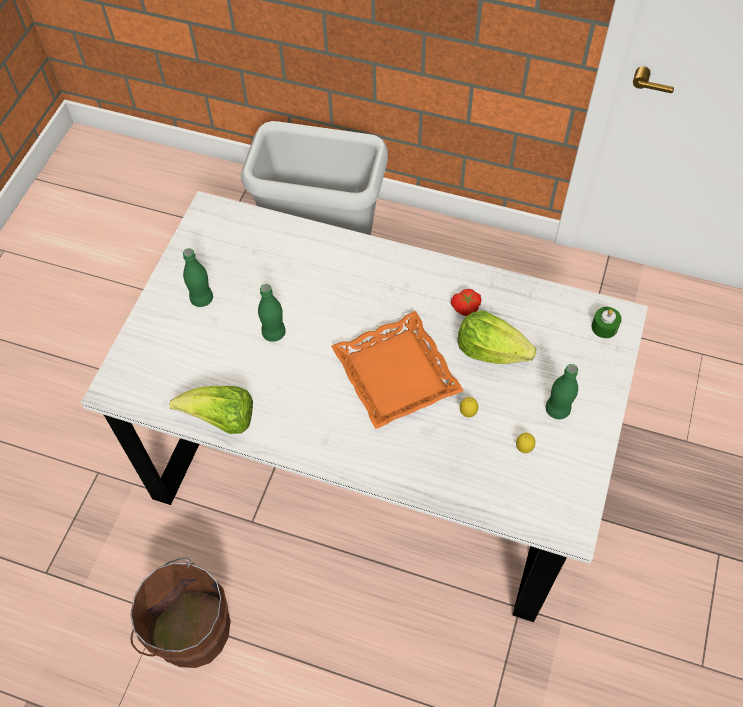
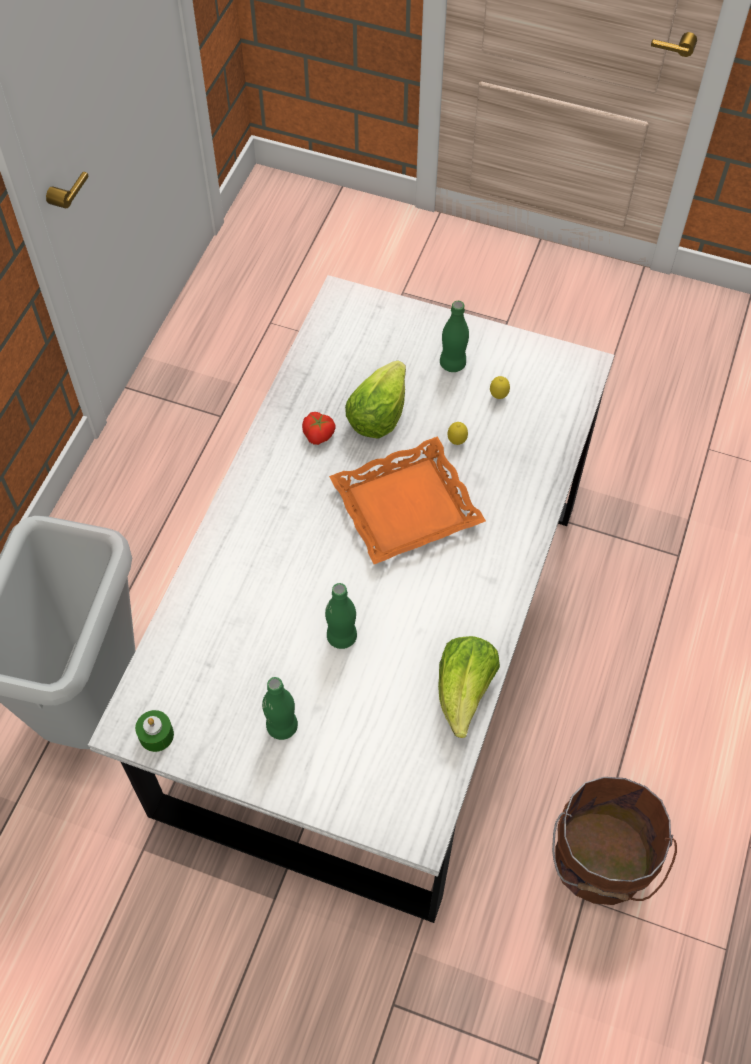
camera: 90 degrees left, 0 degrees up
green candle [591,307,622,338] -> green candle moved to [135,710,174,752]

